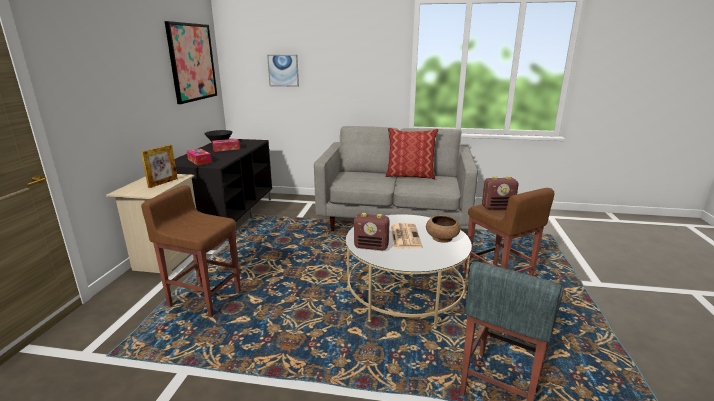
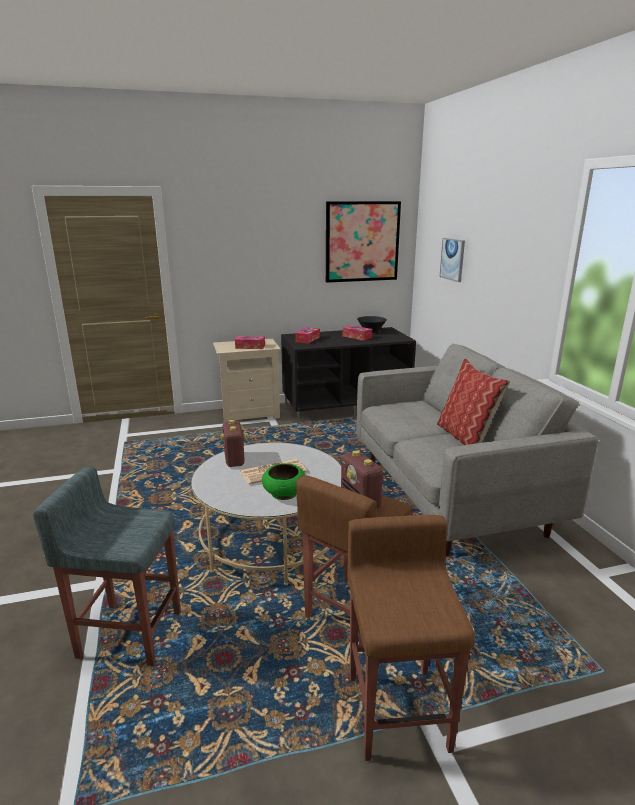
camera: 65 degrees right, 0 degrees up
picture frame [141,145,178,188] -> tissue box [235,336,265,349]
brown stool [141,185,241,317] -> brown stool moved to [347,515,475,761]
brown bowl [426,215,461,243] -> green bowl [262,463,305,500]

